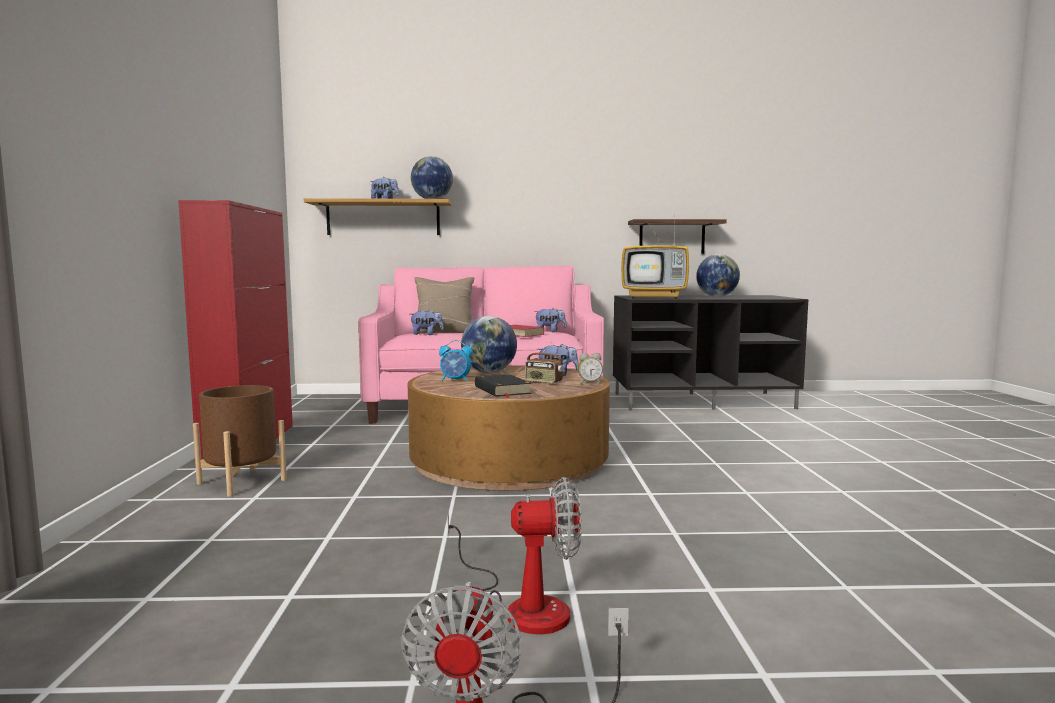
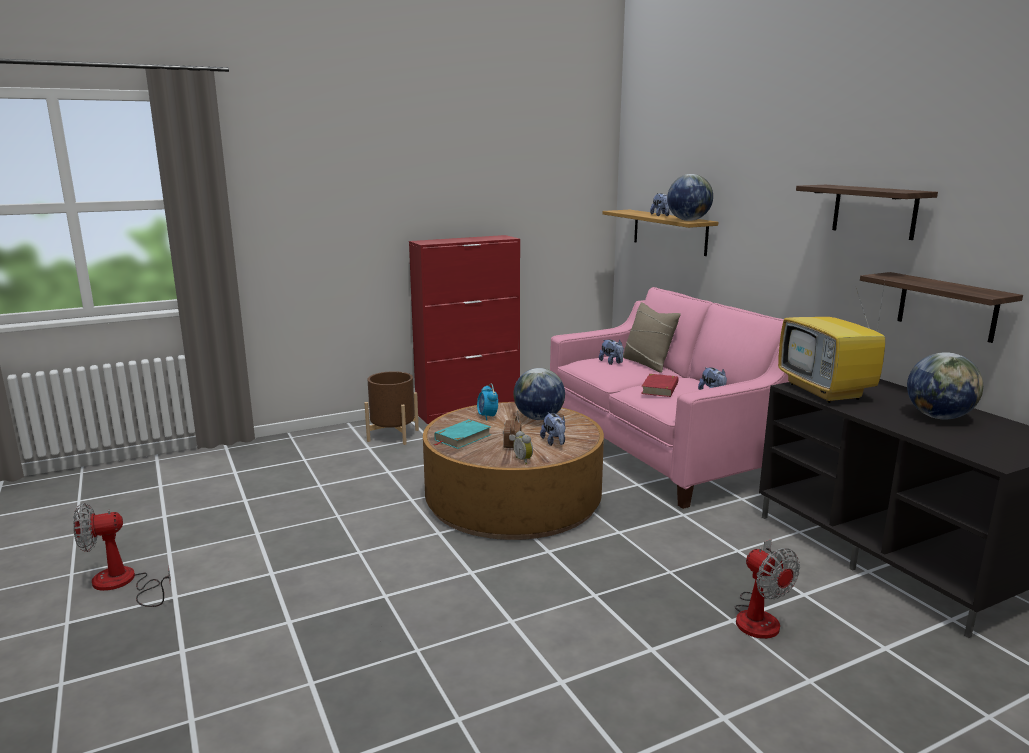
camera: 65 degrees right, 10 degrees up
fan [448,477,582,634] -> fan moved to [735,539,800,639]
black book [475,374,532,398] -> turquoise book [434,419,491,449]
none -> shelf [796,185,938,240]

